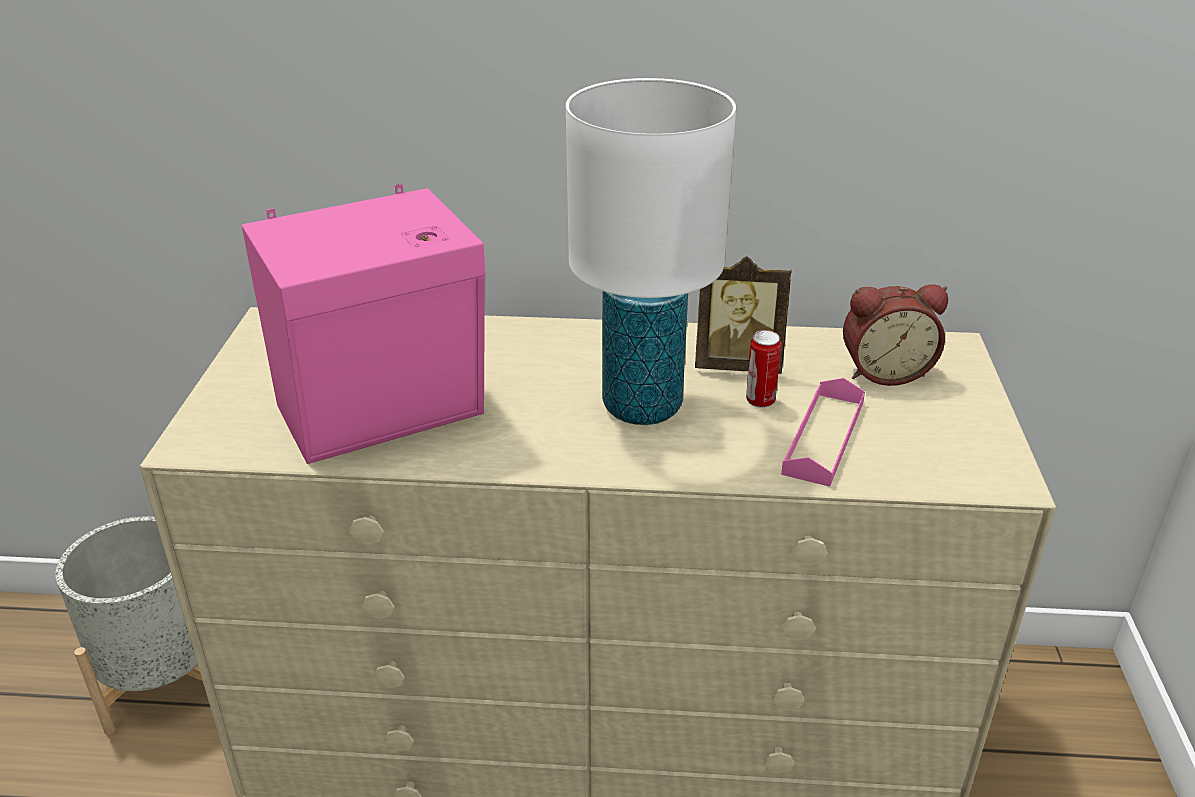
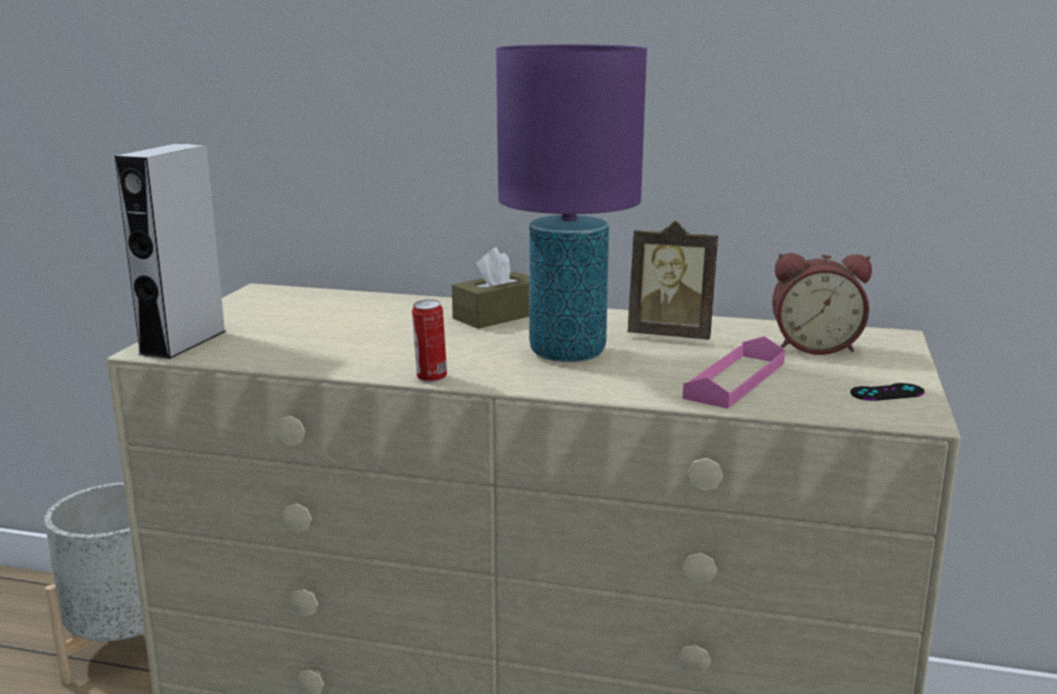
camera: 10 degrees right, 15 degrees down
pink speaker [242,184,485,464] -> none
white table lamp [566,78,736,425] -> purple table lamp [496,44,647,362]
can [746,330,781,408] -> can moved to [412,299,447,382]
none -> grey speaker [115,143,226,359]
none -> brown tissue box [452,248,529,329]
none -> black game controller [850,383,925,401]

